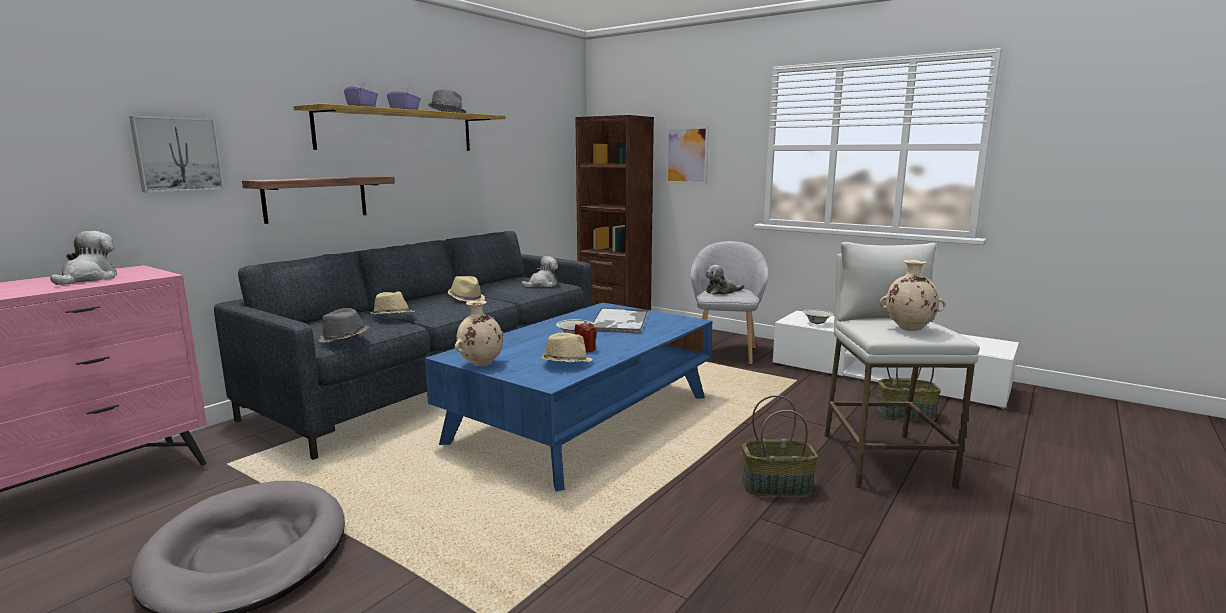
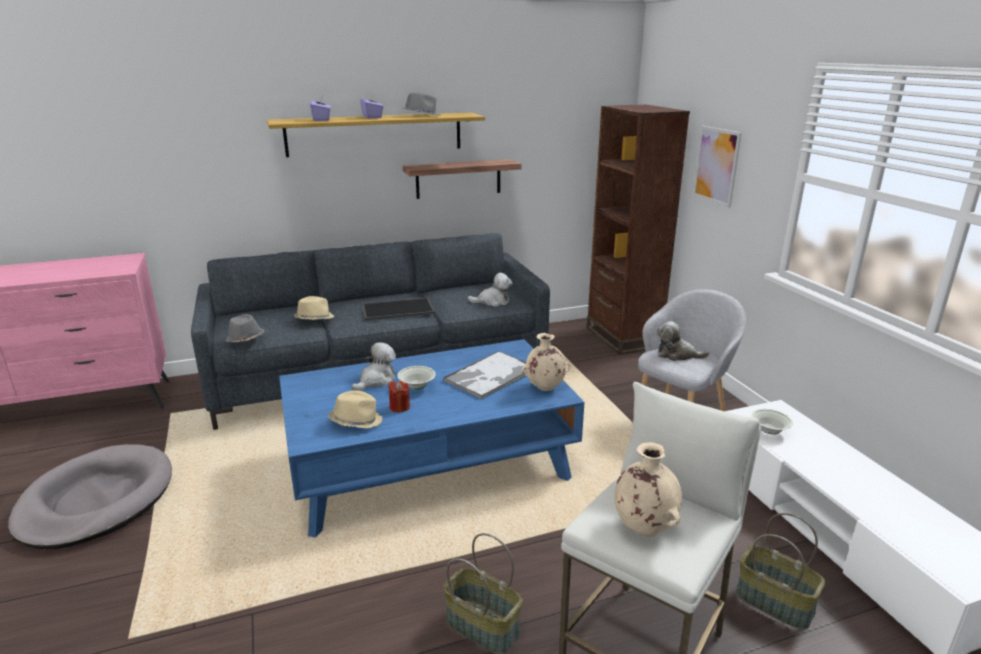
camera: 35 degrees right, 10 degrees up
plush toy [50,231,118,285] -> plush toy moved to [352,342,396,391]
picture [129,116,224,192] -> none
shelf [242,176,395,224] -> shelf moved to [403,159,522,199]
beige hat [447,276,485,302] -> tray [362,297,435,320]
beige vase [455,301,504,366] -> beige vase moved to [521,333,570,391]

